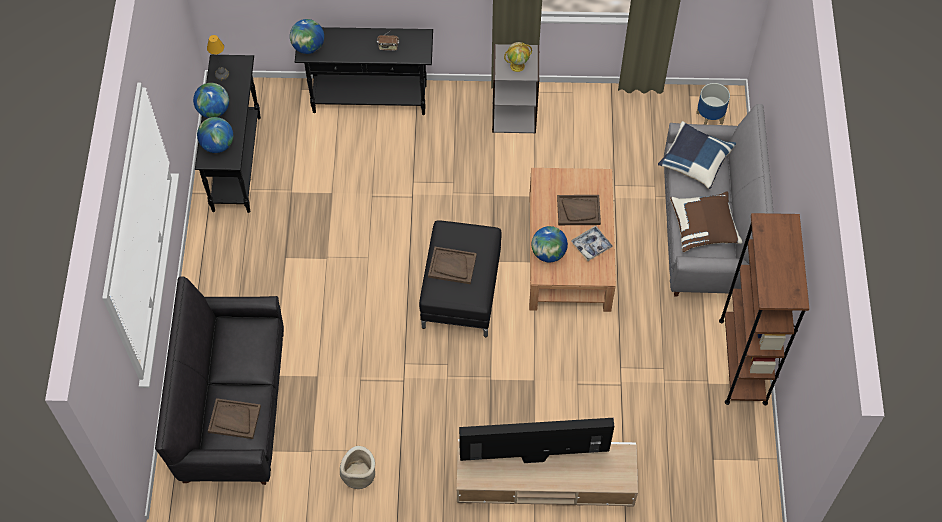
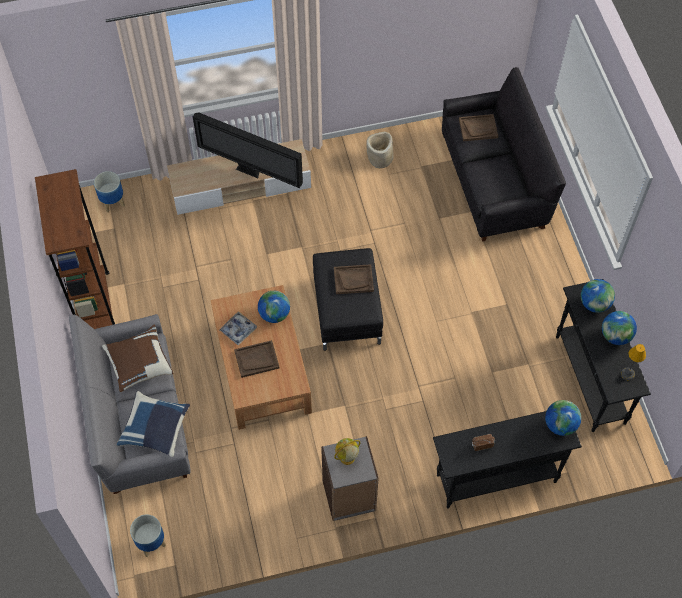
camera: 165 degrees right, 0 degrees up
television [459,418,614,463] -> television turned 45 degrees clockwise [193,112,303,188]
none -> planter [94,171,125,213]

